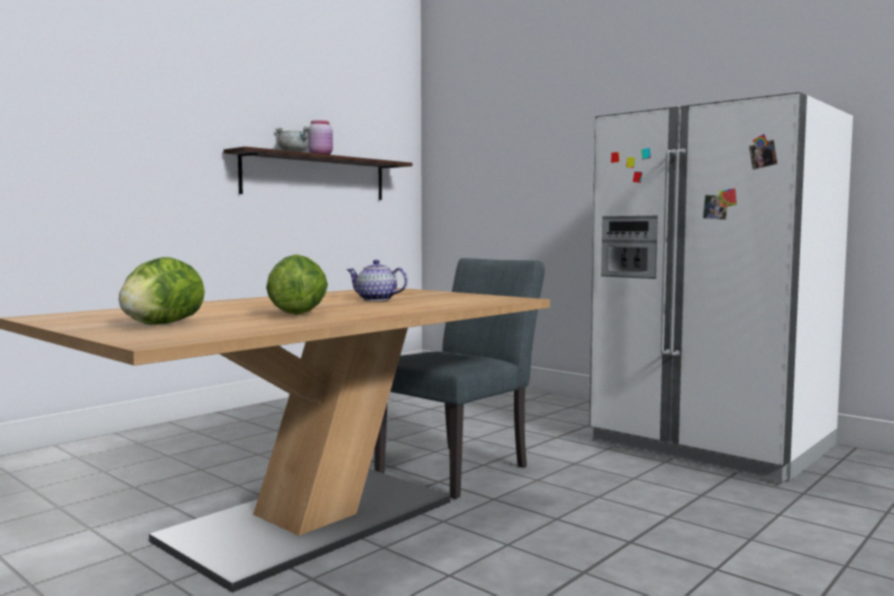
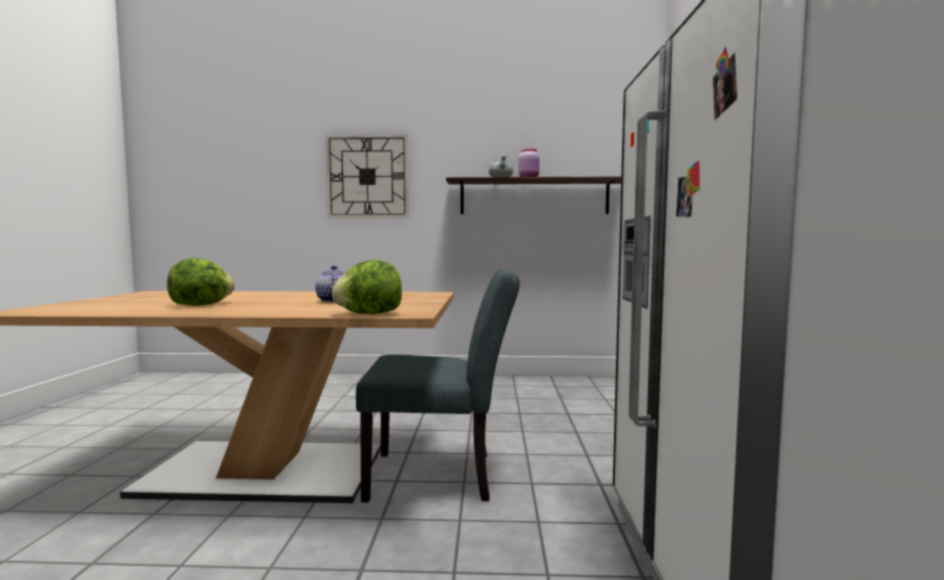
camera: 50 degrees right, 0 degrees up
lettuce [119,257,205,325] -> lettuce moved to [332,260,402,314]
none -> wall clock [325,134,409,218]

